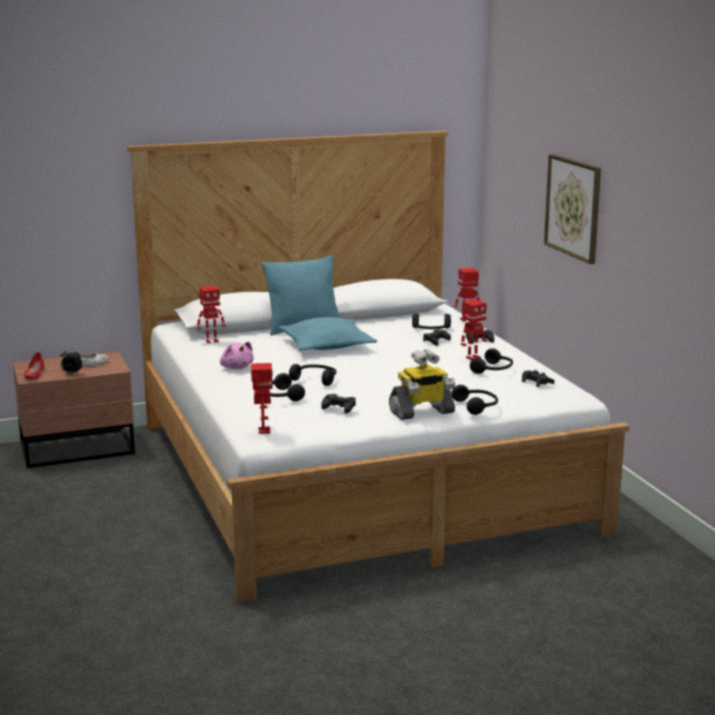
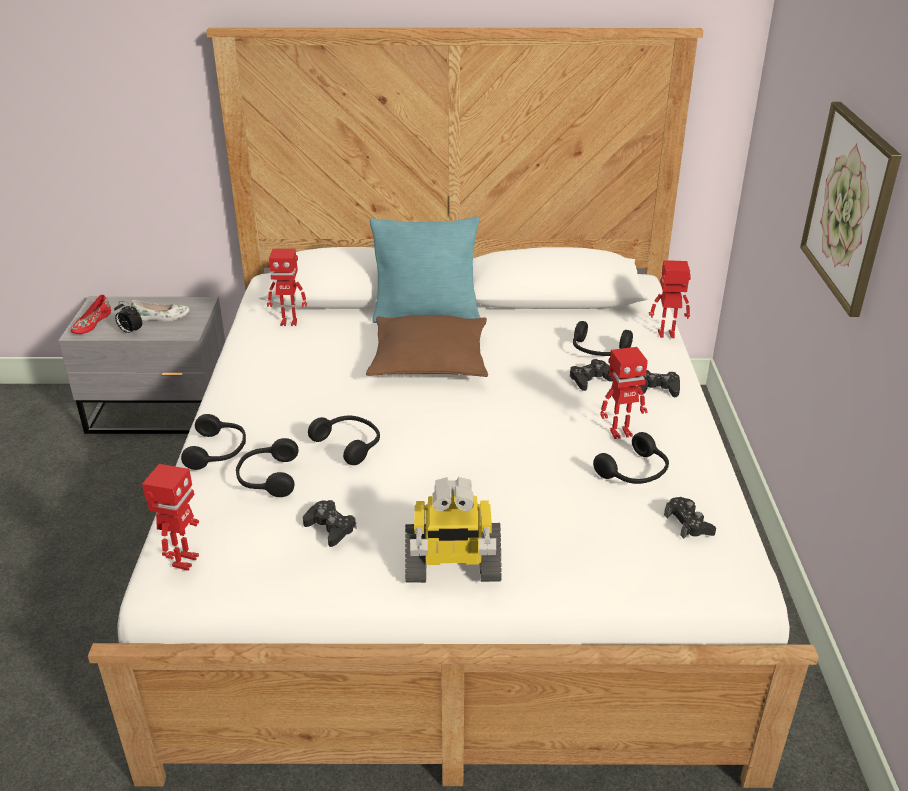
camera: 20 degrees right, 15 degrees up
brown nightstand [13,351,135,468] -> grey nightstand [58,297,225,434]
pink plush toy [220,342,254,369] -> none
turquoise pillow [279,317,377,351] -> brown pillow [366,315,488,377]
black headphones [451,385,498,415] -> black headphones moved to [181,414,246,470]

